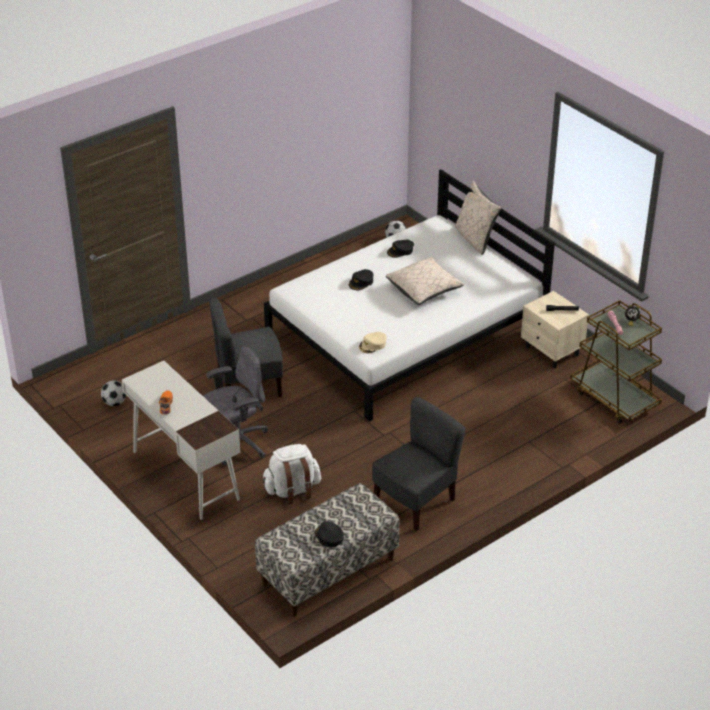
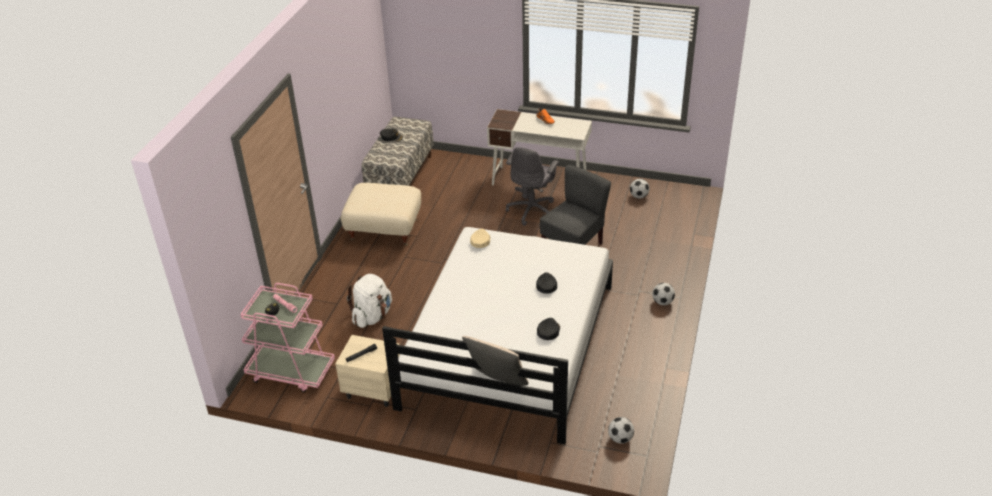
camera: 145 degrees right, 0 degrees up
white backpack [262,444,321,505] -> white backpack moved to [347,274,392,328]
grey chair [372,397,466,531] -> beige ottoman [341,183,421,245]
beige pillow [386,257,464,305] -> none
brown cart [570,300,662,424] -> pink cart [240,283,335,393]
none -> football [652,283,675,305]

